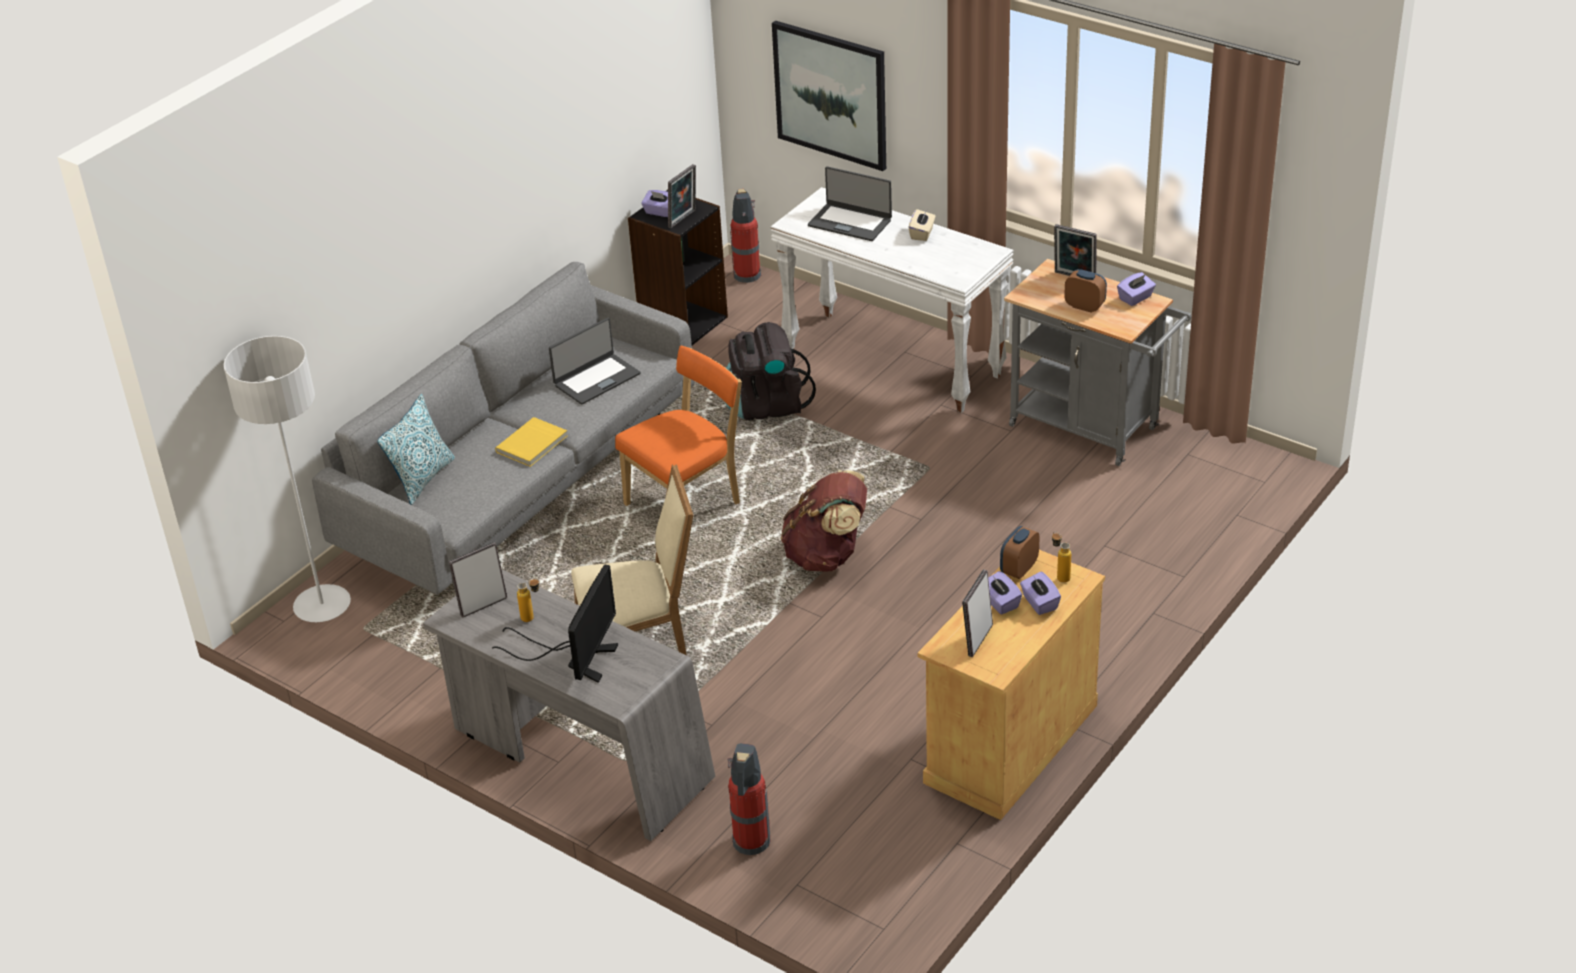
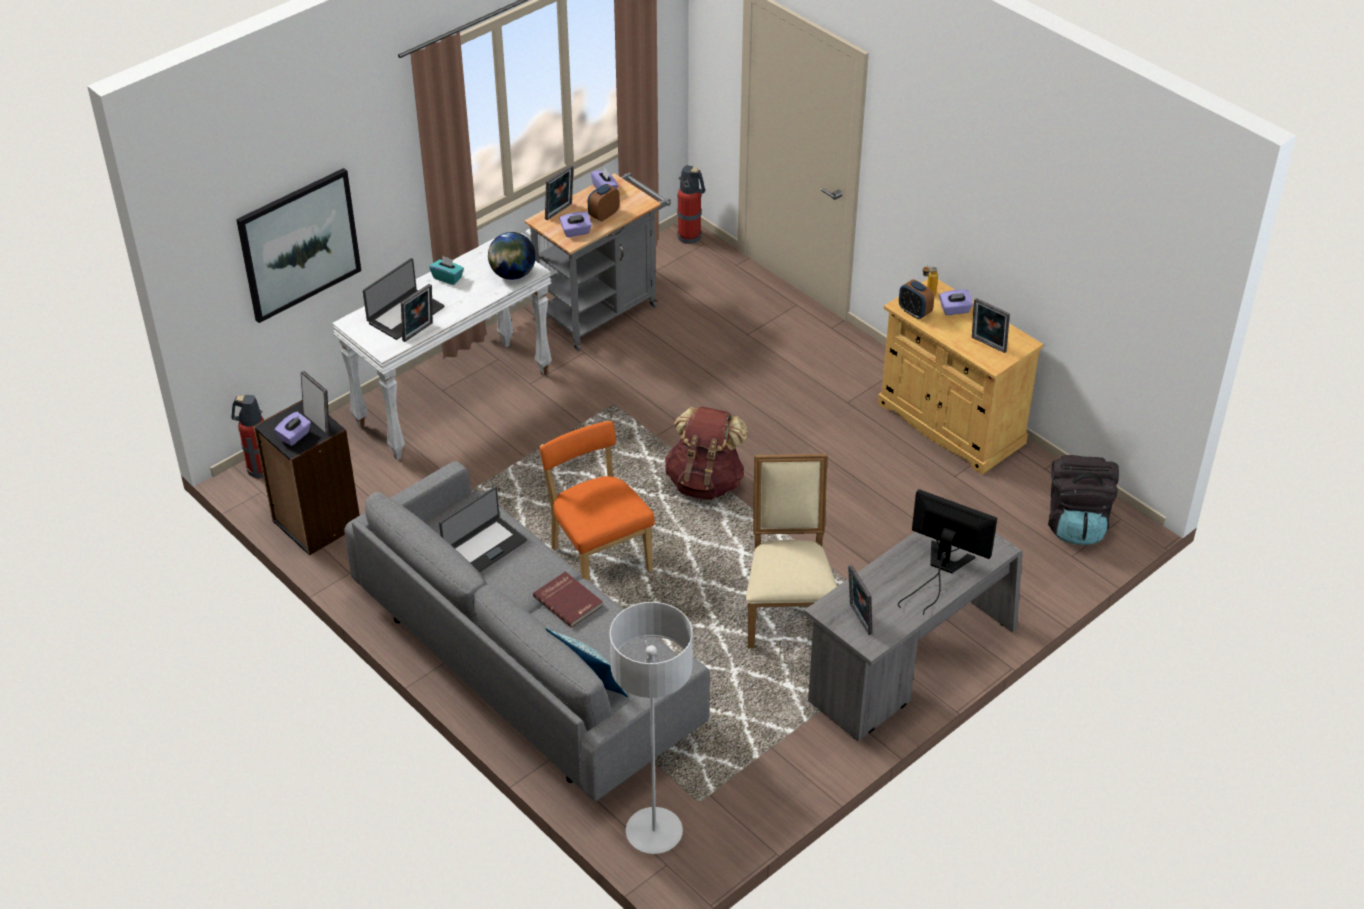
camera: 80 degrees left, 5 degrees up
yellow book [495,417,568,467] -> red book [533,571,603,628]
bottle [517,578,540,622] -> none
laptop [549,318,640,405] -> laptop turned 75 degrees clockwise [439,487,527,572]
black backpack [725,322,816,420] -> black backpack moved to [1048,455,1119,545]
fire extinguisher [727,743,770,855] -> fire extinguisher moved to [677,165,705,244]
beige tissue box [908,209,935,241] -> turquoise tissue box [429,256,464,285]
purple tissue box [988,571,1022,615] -> purple tissue box moved to [560,212,592,237]
none -> picture frame [401,283,433,342]
none -> globe [488,232,536,280]

